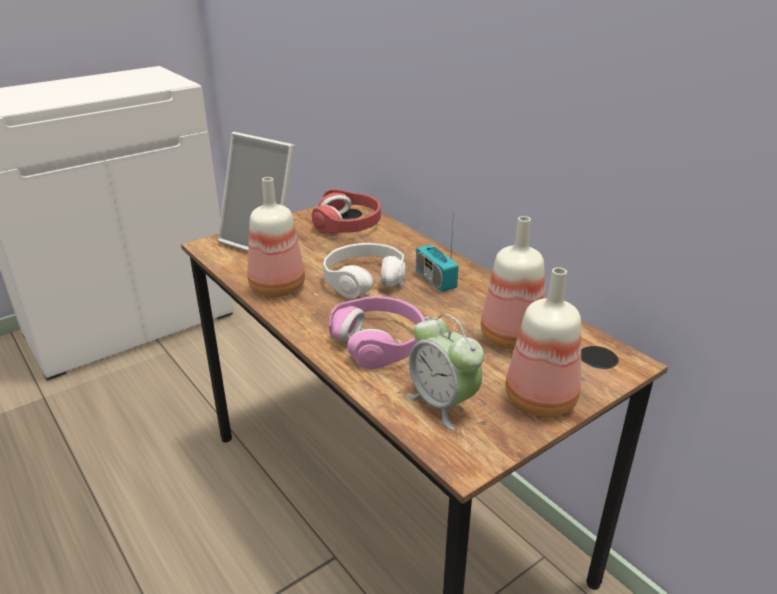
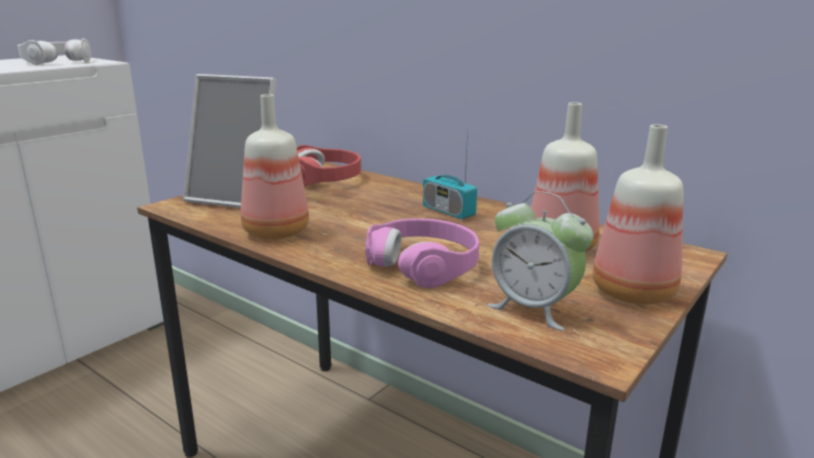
camera: 15 degrees left, 10 degrees down
white headphones [323,243,406,299] -> white headphones moved to [17,38,91,65]

